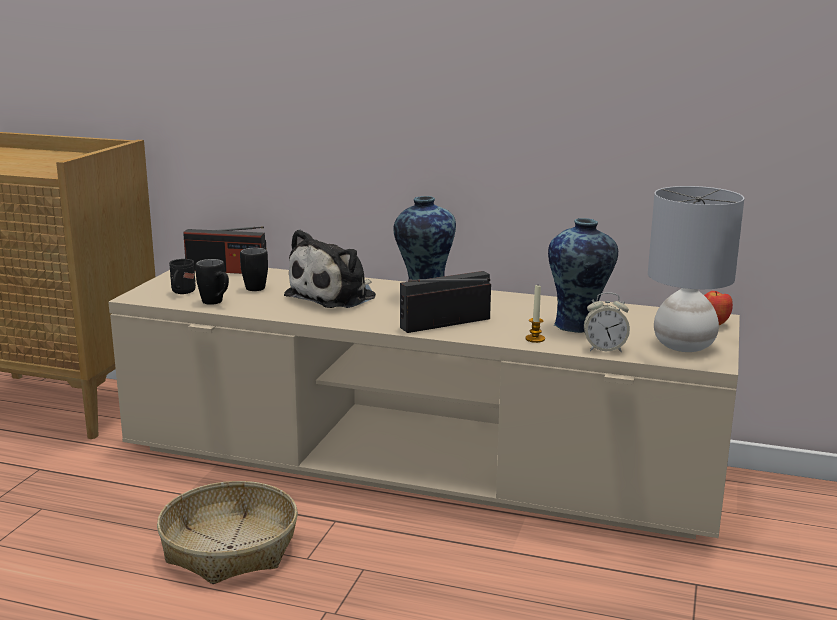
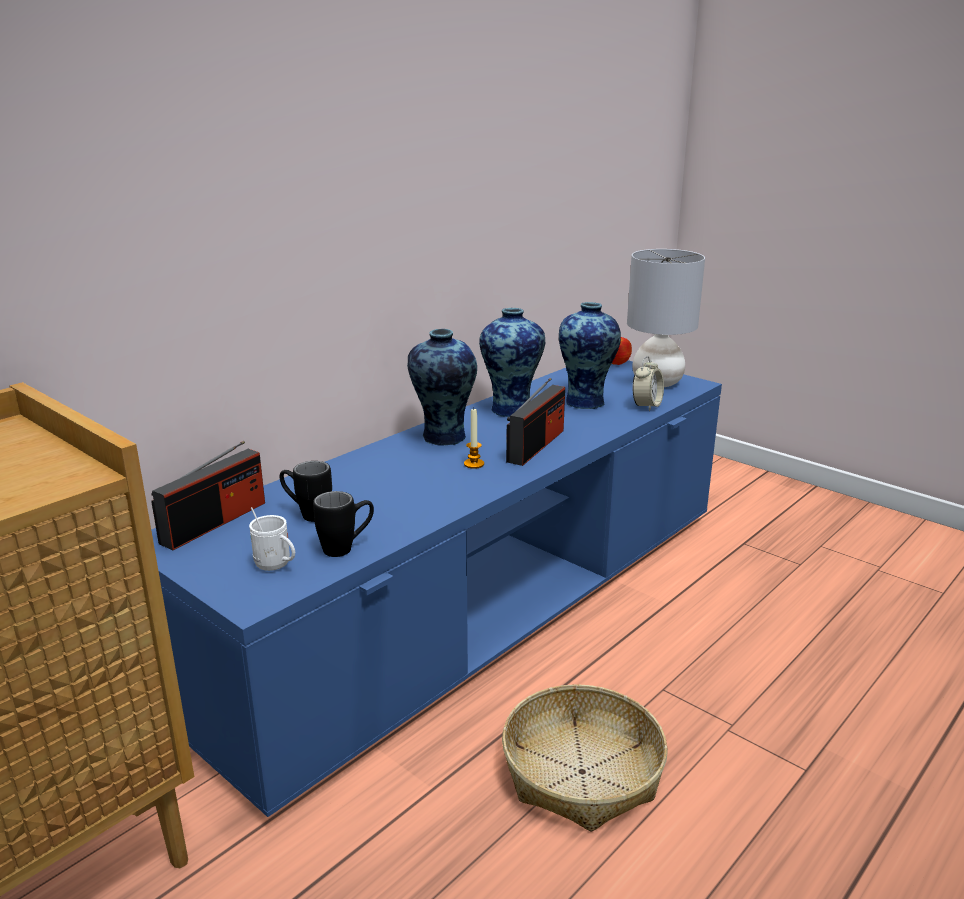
camera: 65 degrees left, 5 degrees up
beige tv stand [108,268,740,539] -> blue tv stand [151,360,722,817]
black mug [169,250,196,294] -> white mug [249,507,295,571]
plush toy [284,229,376,308] -> none
radio [400,271,491,333] -> radio turned 150 degrees counterclockwise [506,378,565,466]
candle [525,285,545,343] -> candle moved to [464,409,484,469]
none -> vase [479,308,546,417]

